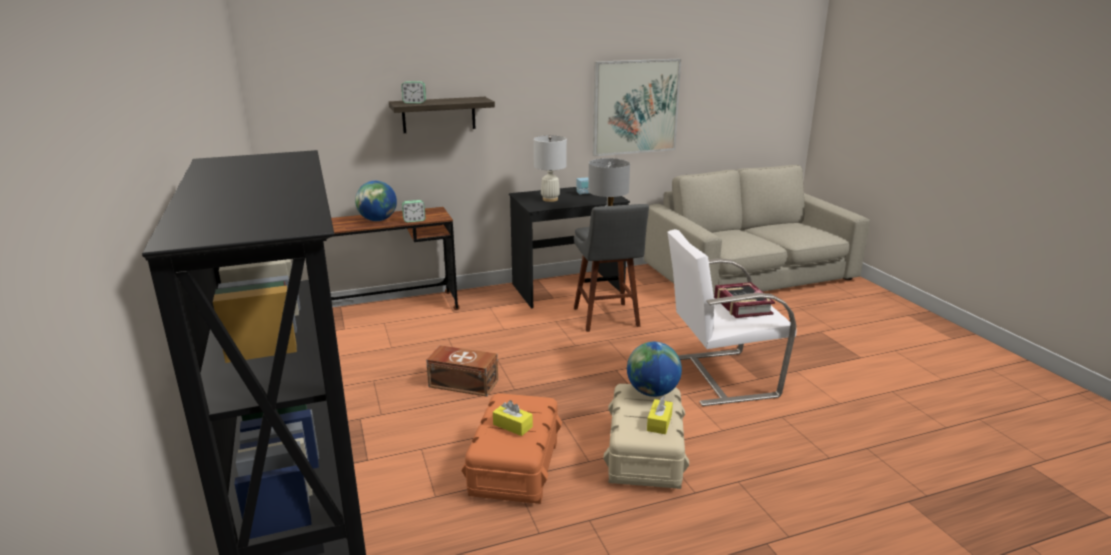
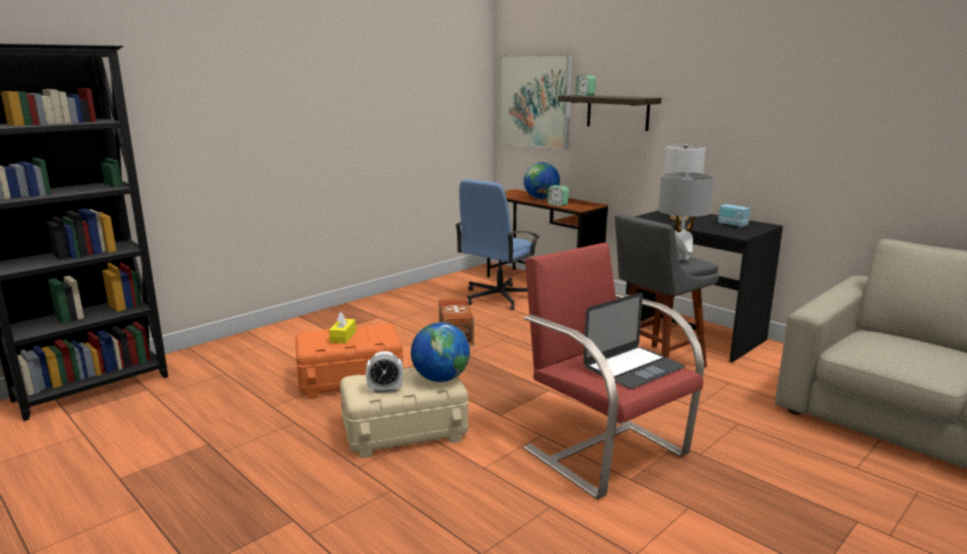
camera: 65 degrees right, 5 degrees down
picture [593,59,681,156] -> picture moved to [499,53,572,151]
yellow tissue box [647,396,673,434] -> alarm clock [366,351,403,393]
white armchair [667,229,797,406] -> red armchair [524,243,704,499]
book [714,282,775,318] -> laptop [583,292,685,389]
none -> blue office chair [455,179,539,310]

